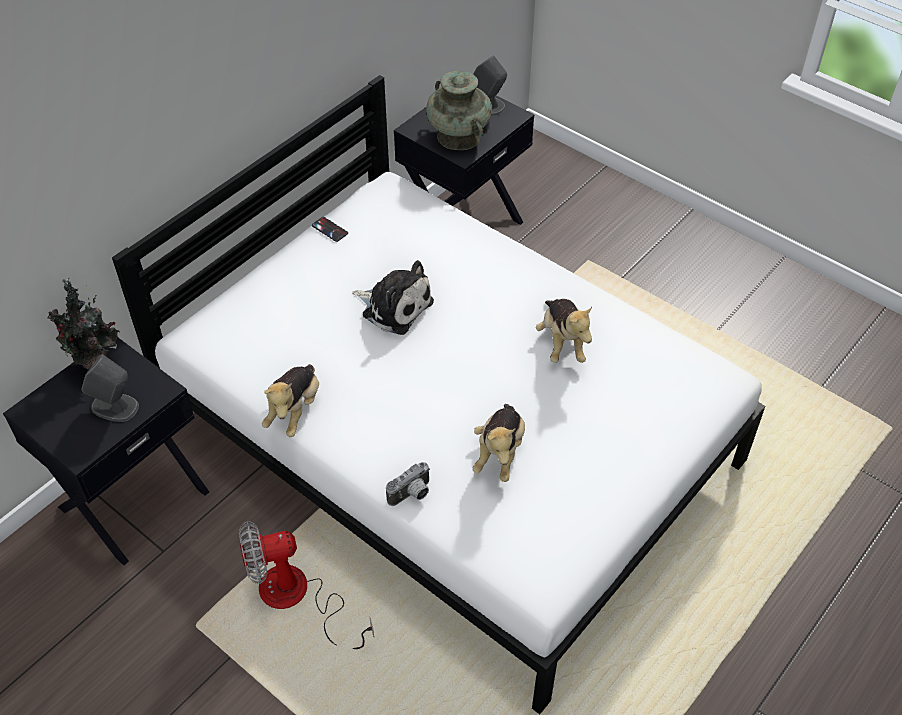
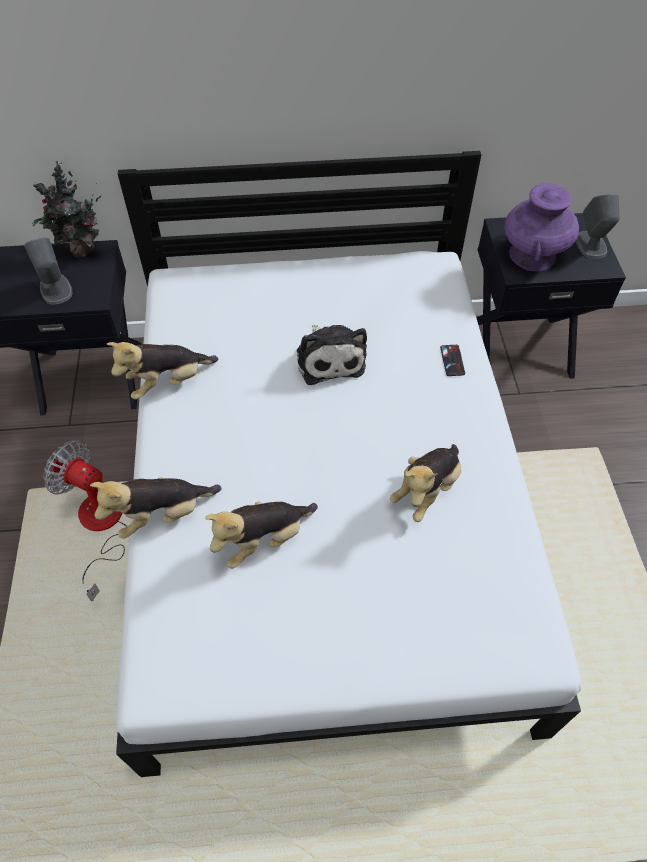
camera: 45 degrees right, 5 degrees up
phone [312,217,348,242] -> phone moved to [440,345,465,376]
camera [386,462,430,506] -> plush toy [90,477,222,539]
turquoise vase [426,71,492,150] -> purple vase [504,183,579,271]

